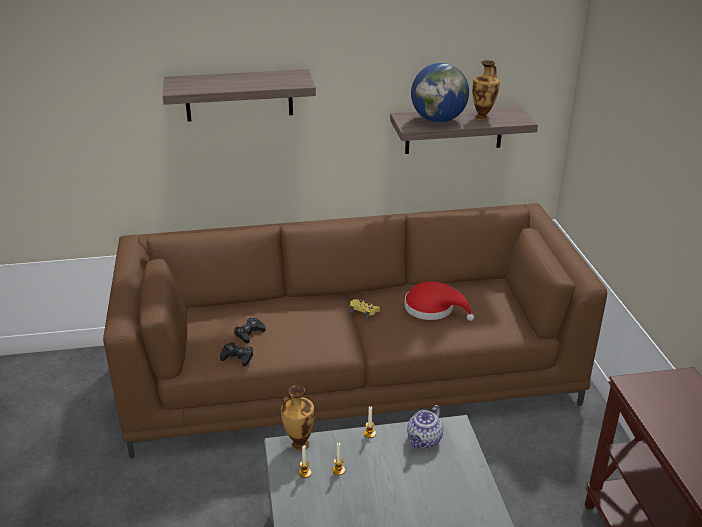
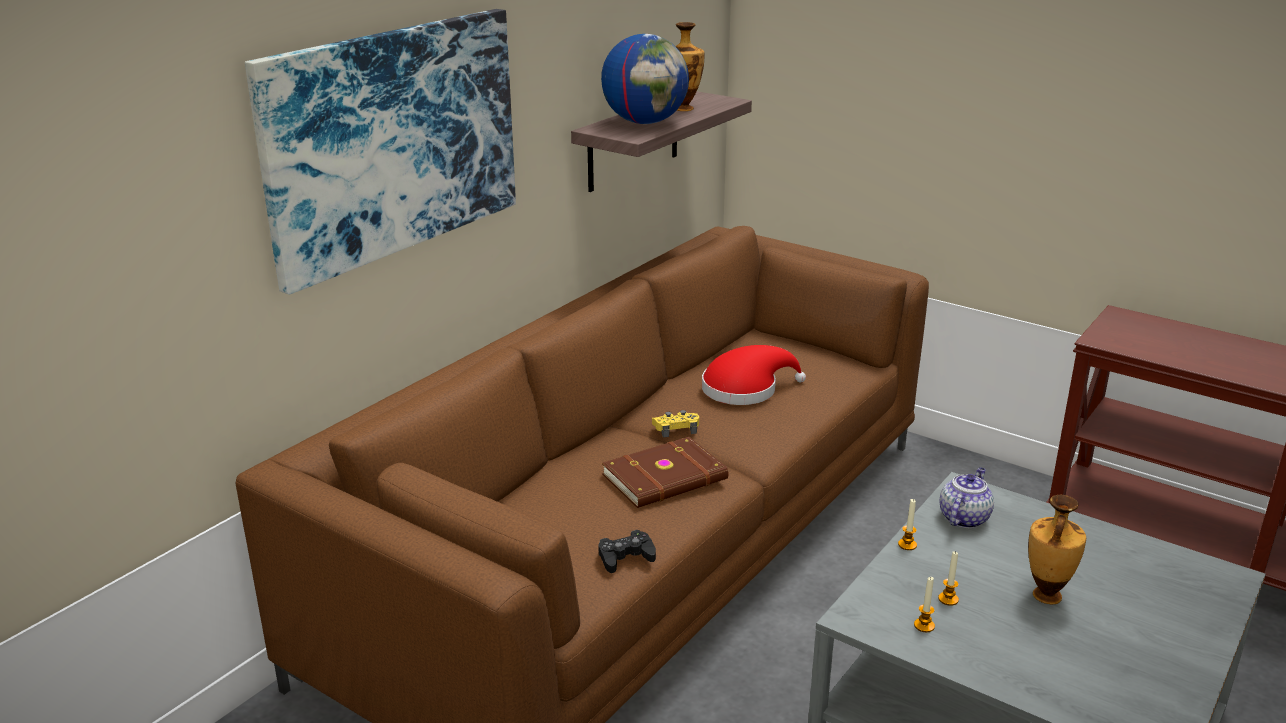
camera: 45 degrees left, 5 degrees down
shelf [163,69,316,121] -> picture [245,9,516,295]
black game controller [234,318,265,343] -> none
vase [281,385,315,451] -> vase moved to [1028,495,1086,604]
teapot [407,405,443,448] -> teapot turned 135 degrees counterclockwise [940,467,994,528]
none -> brown book [602,437,729,508]

